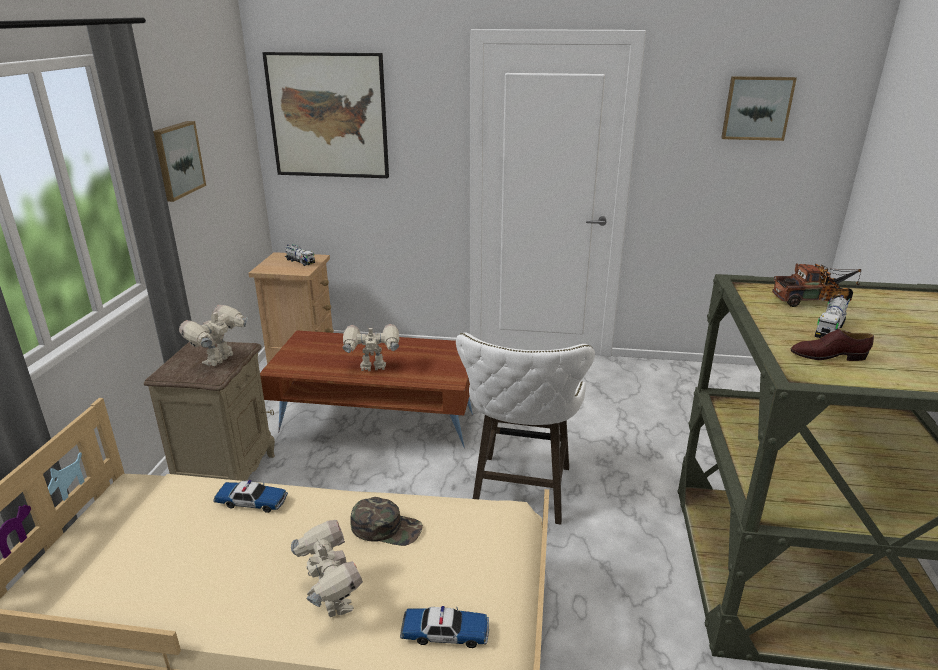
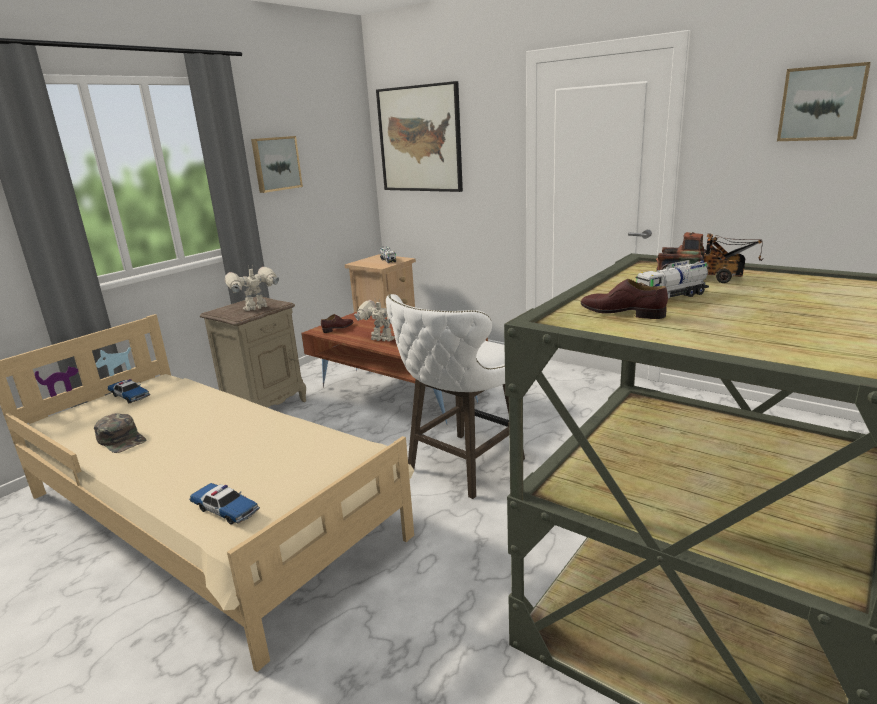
camera: 30 degrees right, 5 degrees down
toy car [213,480,288,513] -> toy car moved to [107,379,150,404]
toy robot [291,520,363,617] -> none
green cap [350,497,423,546] -> green cap moved to [94,413,146,453]
none -> brown shoe [321,314,353,333]

